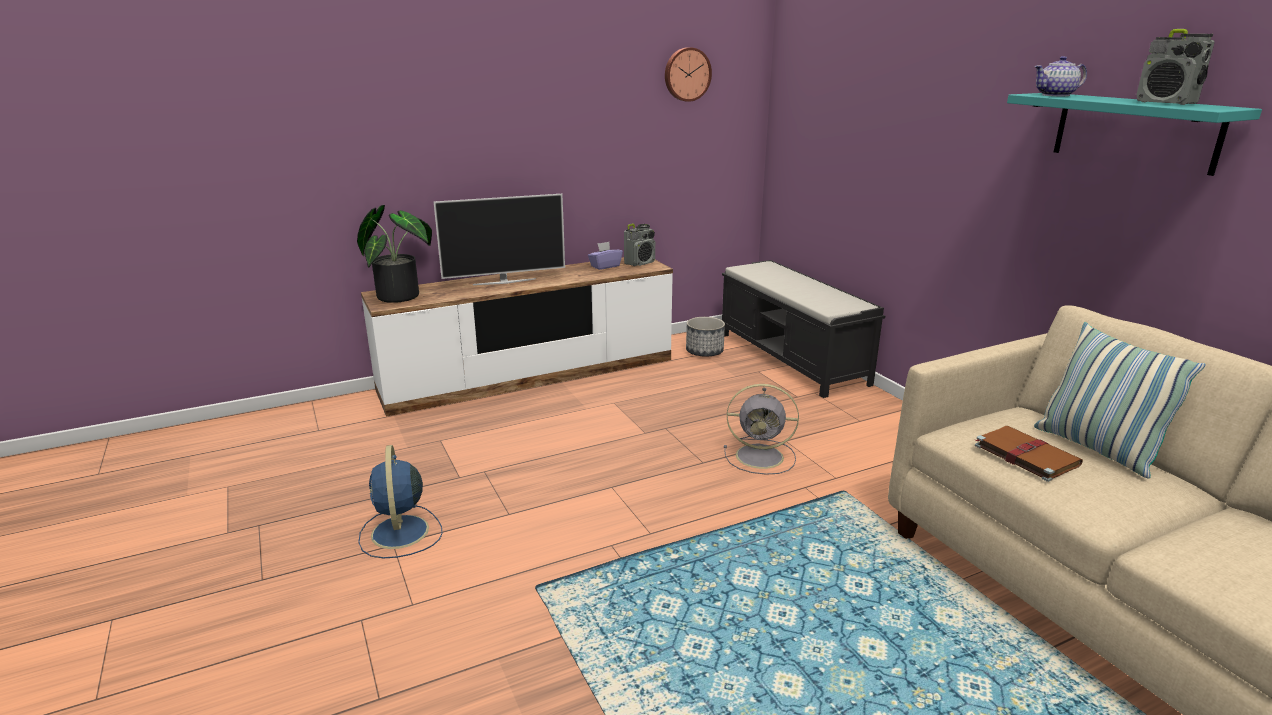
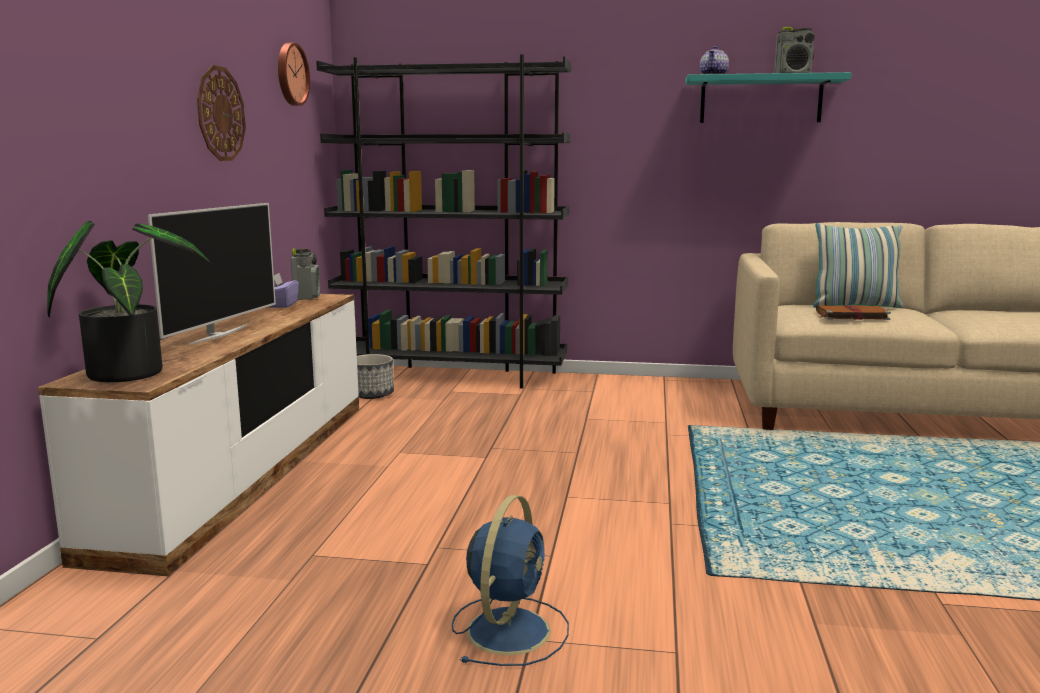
camera: 55 degrees left, 10 degrees down
blue fan [358,445,442,559] -> blue fan turned 90 degrees counterclockwise [452,495,569,666]
black bench [722,260,885,398] -> black bookcase [316,54,571,389]
grey fan [724,384,799,475] -> none
none -> wall clock [197,65,246,161]

